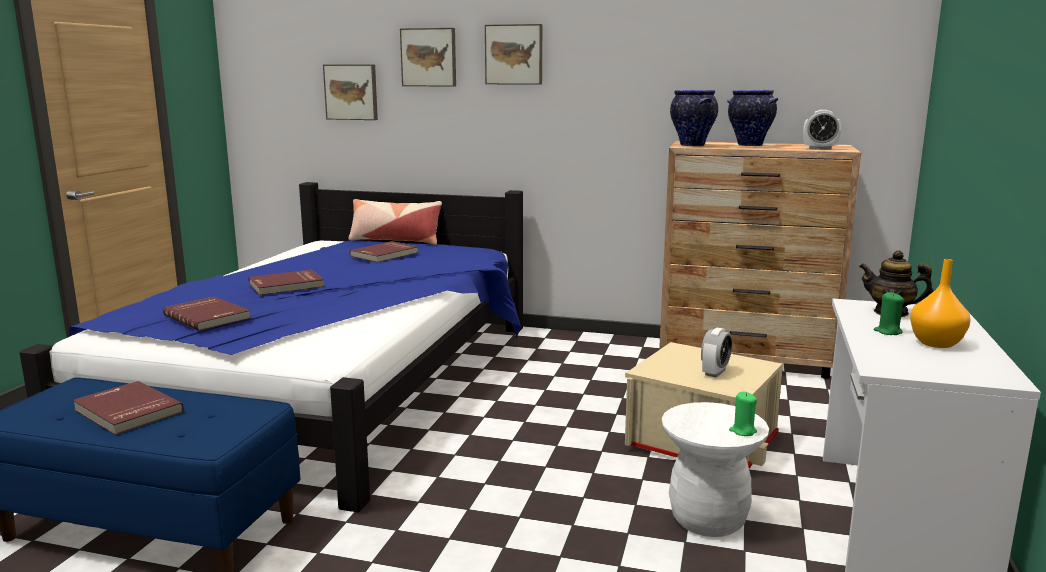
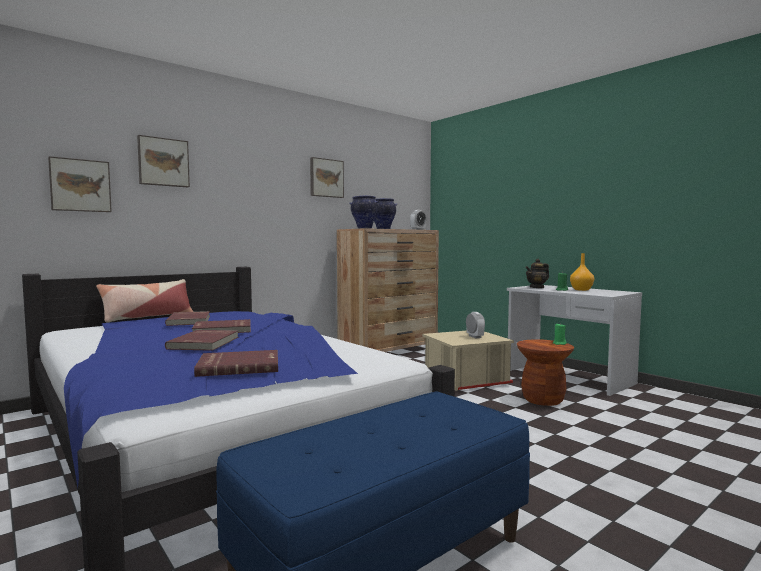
camera: 55 degrees left, 10 degrees down
red book [73,381,184,435] -> red book moved to [192,319,251,333]
picture [485,24,542,85] -> picture moved to [310,157,344,198]
white stool [662,402,769,537] -> brown stool [517,339,574,406]

